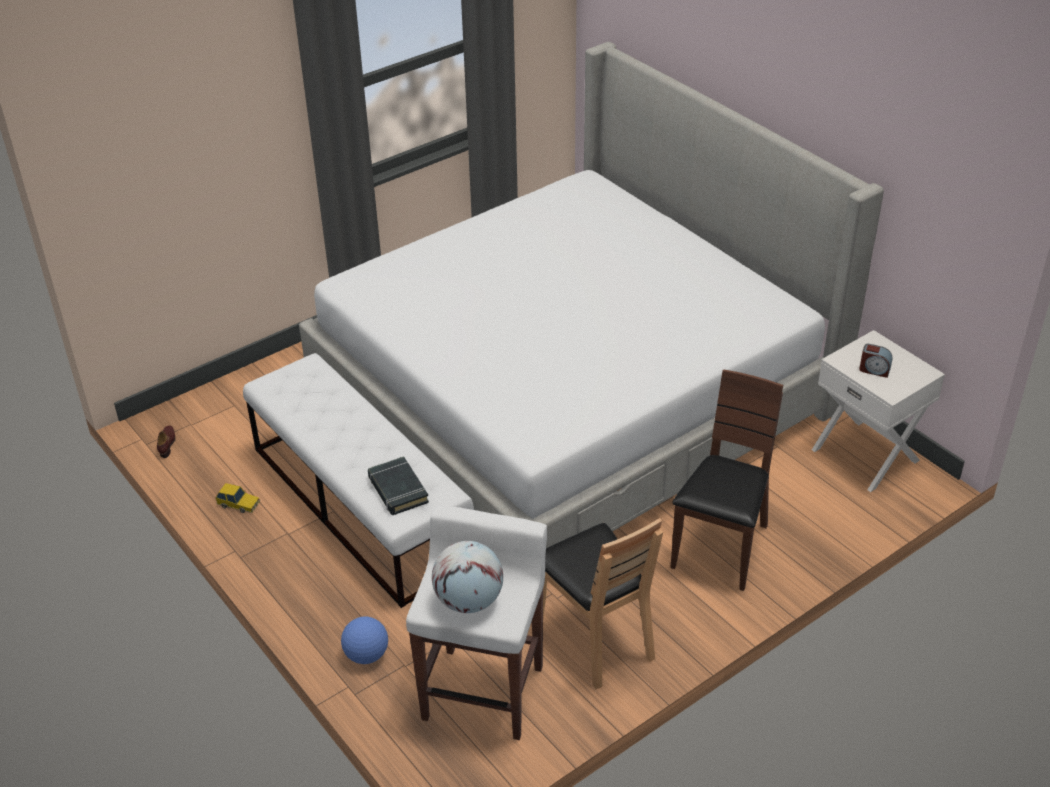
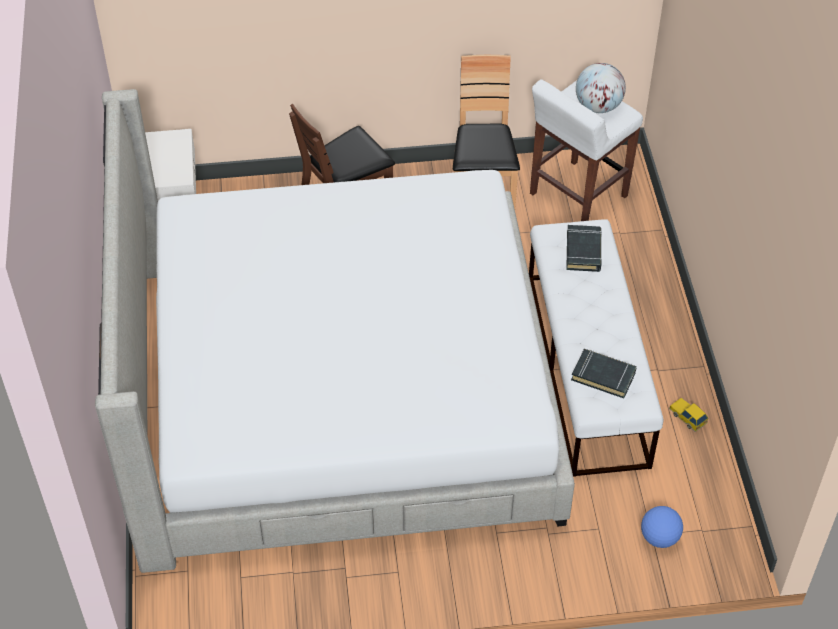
camera: 150 degrees left, 10 degrees up
brown shoe [157,425,176,458] -> none
football [341,617,388,664] -> football moved to [641,506,683,548]
alarm clock [859,344,892,378] -> none
none -> black book [571,349,637,398]

